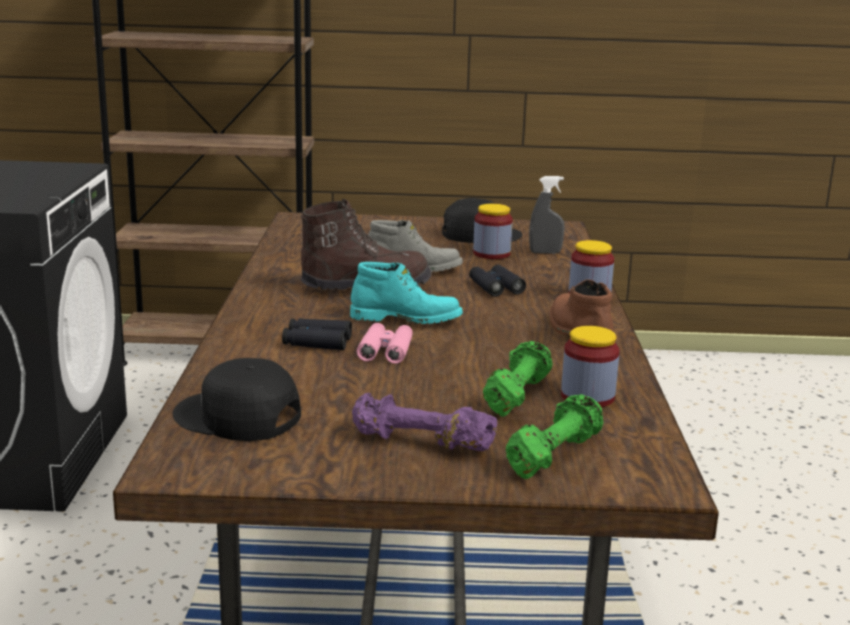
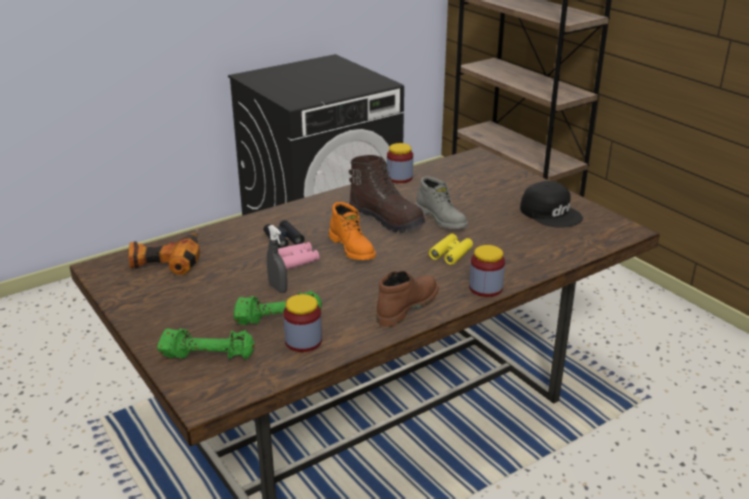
camera: 55 degrees right, 10 degrees up
black cap [172,358,301,441] -> power drill [128,228,200,275]
turquoise boot [350,262,463,324] -> orange boot [329,202,376,260]
purple dumbbell [352,393,497,451] -> none
black binoculars [469,265,526,297] -> yellow binoculars [429,234,473,265]
jar [473,204,513,259] -> jar moved to [387,143,413,183]
grey spray bottle [529,176,565,254] -> grey spray bottle moved to [267,225,287,293]

